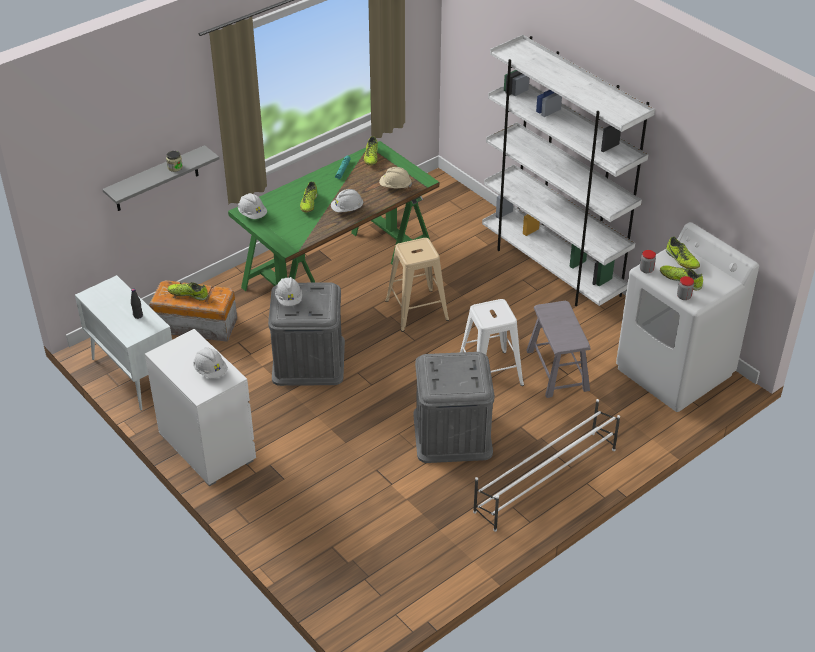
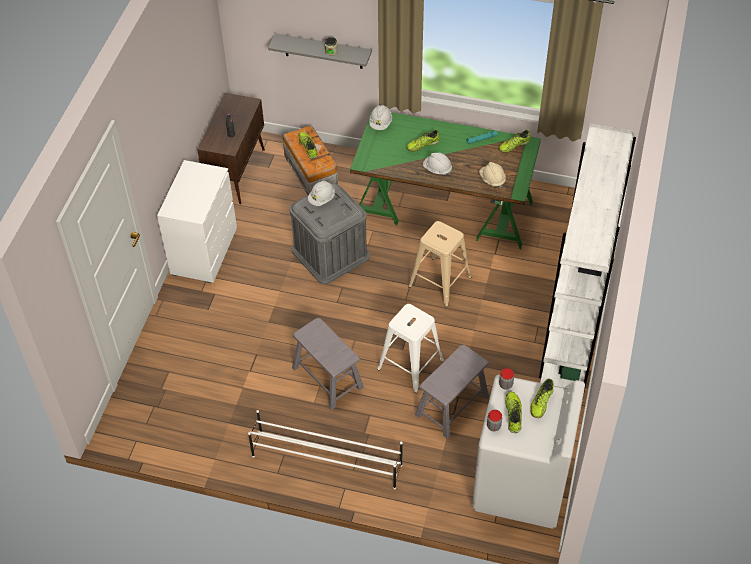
camera: 55 degrees right, 10 degrees up
white cabinet [75,275,172,411] -> brown cabinet [197,93,265,204]
white hard hat [193,347,228,379] -> none
grey storage box [413,352,495,463] -> grey stool [292,318,364,410]

